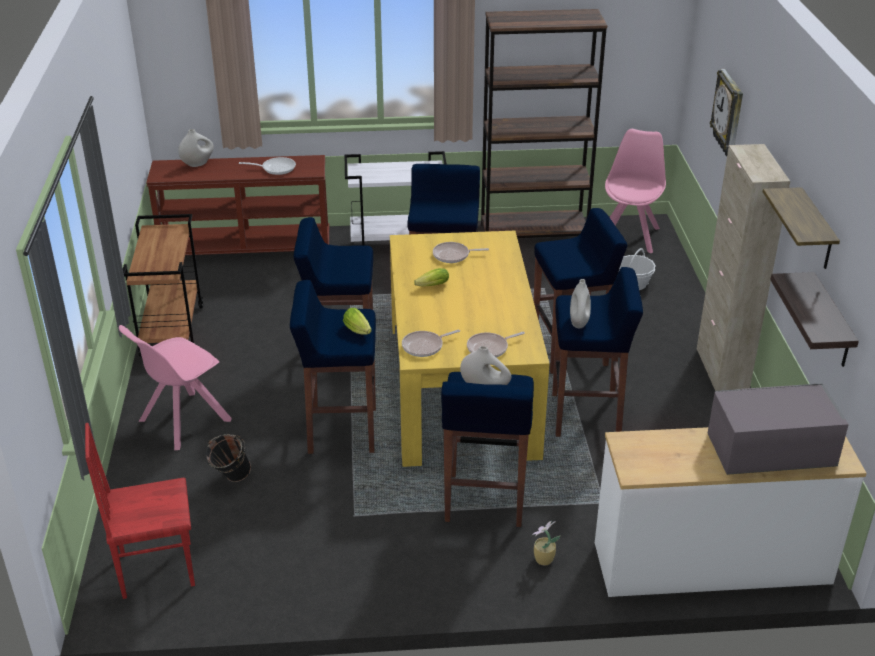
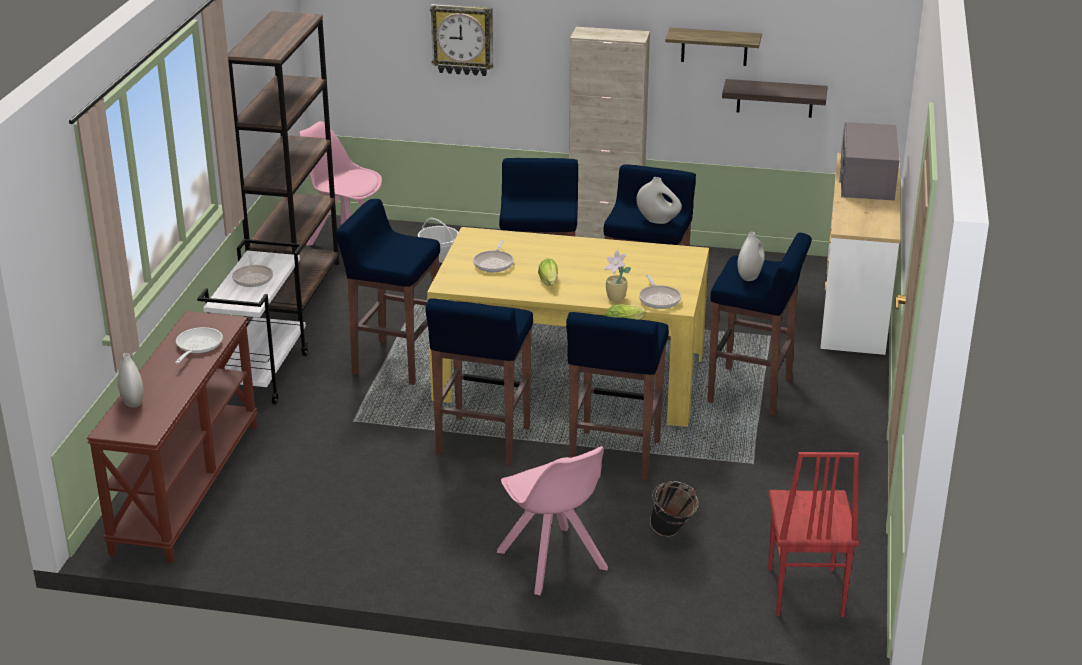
camera: 75 degrees left, 5 degrees down
brown cart [123,214,203,357] -> none
frying pan [467,332,525,358] -> frying pan moved to [232,254,273,287]
potted plant [532,521,560,566] -> potted plant moved to [605,250,631,301]

